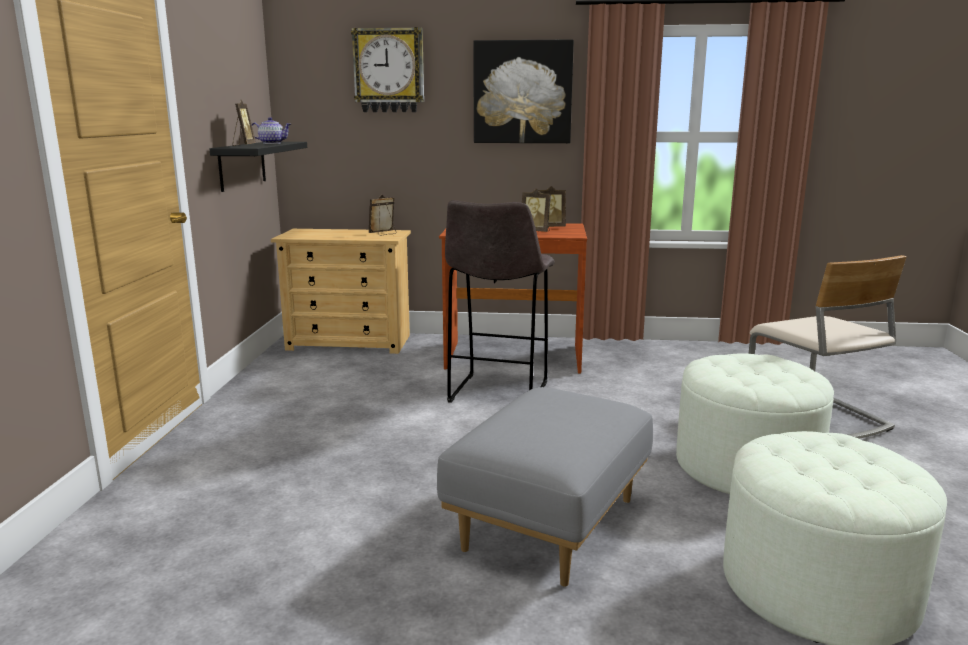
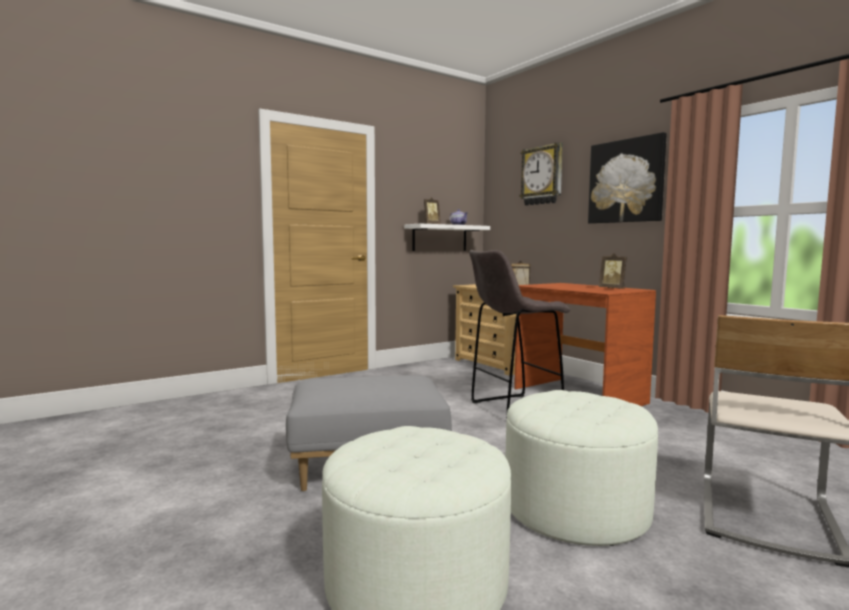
camera: 50 degrees right, 10 degrees down
black shelf [210,142,307,192] -> white shelf [404,224,490,251]
picture frame [522,188,551,232] -> none

